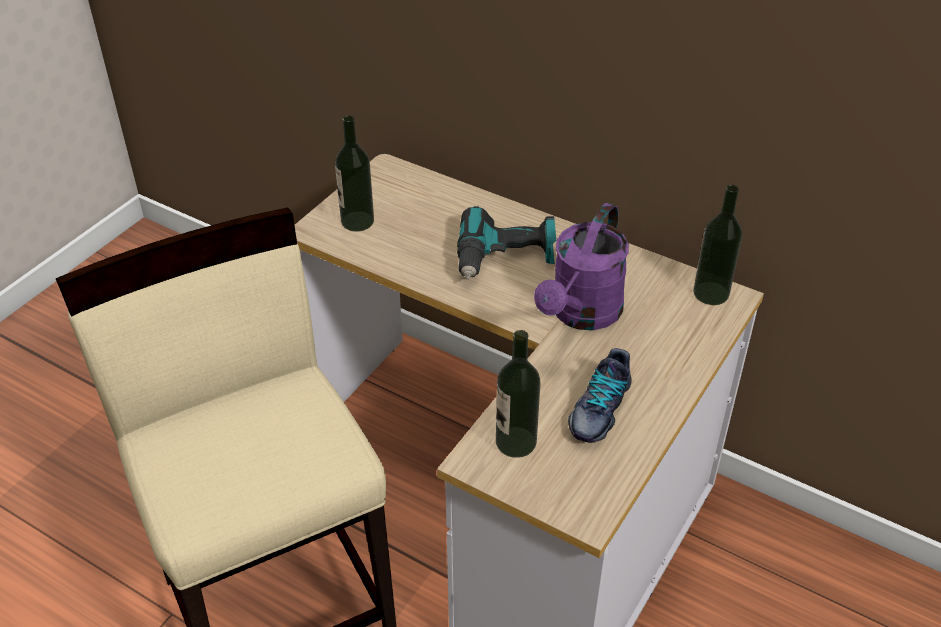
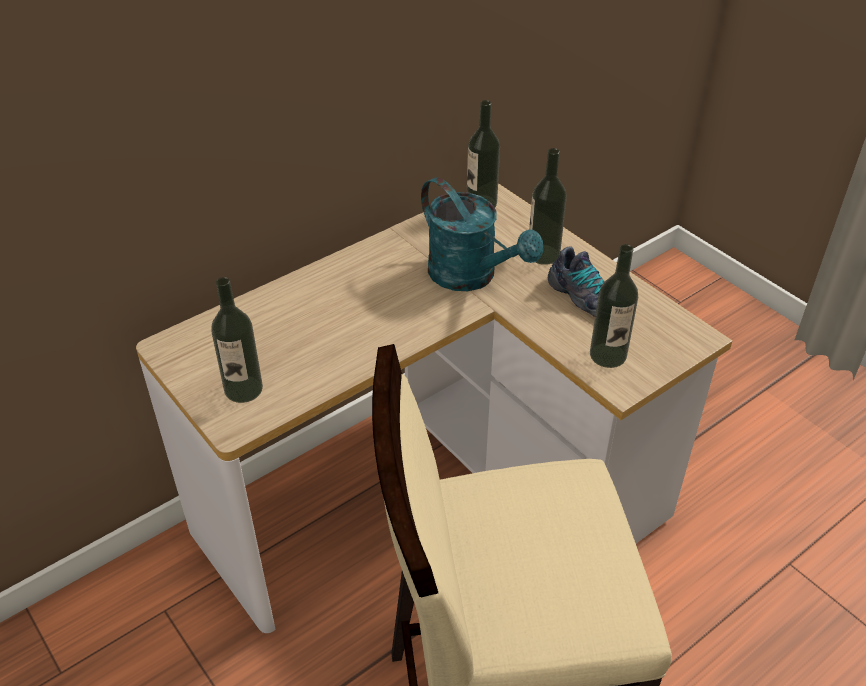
camera: 70 degrees left, 0 degrees up
power drill [457,206,556,280] -> none
purple watering can [534,203,629,330] -> turquoise watering can [421,177,543,291]
none -> bottle [529,148,567,265]

